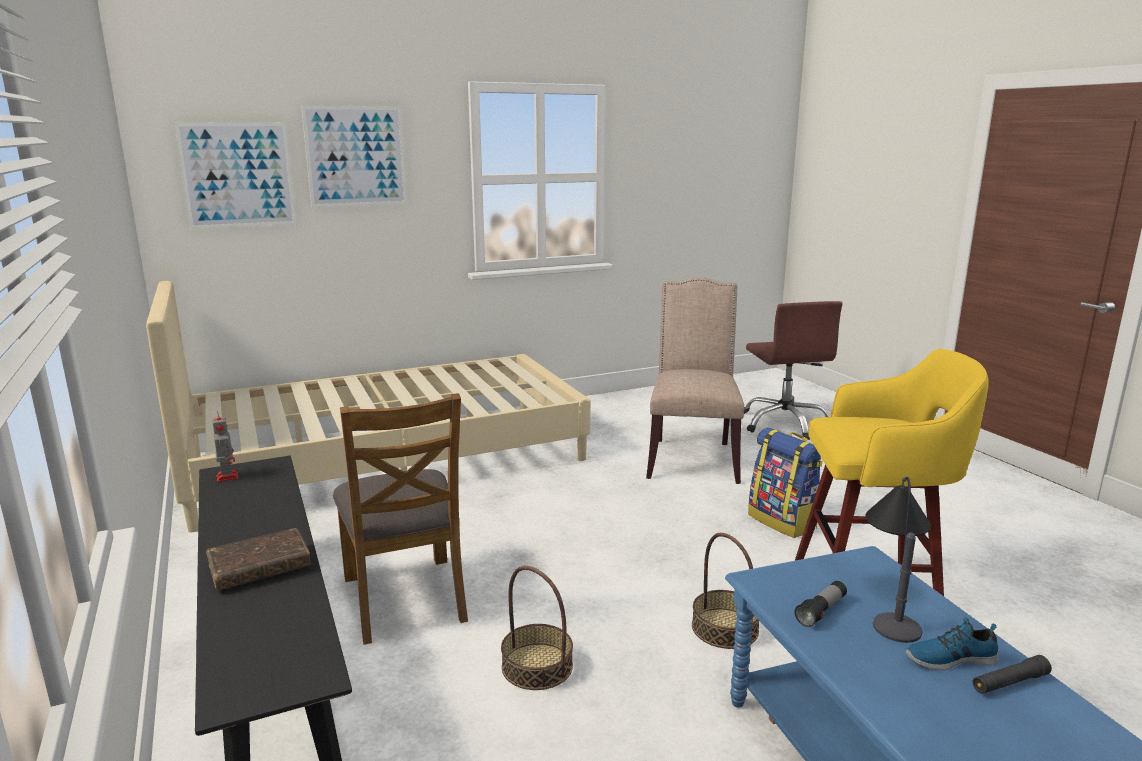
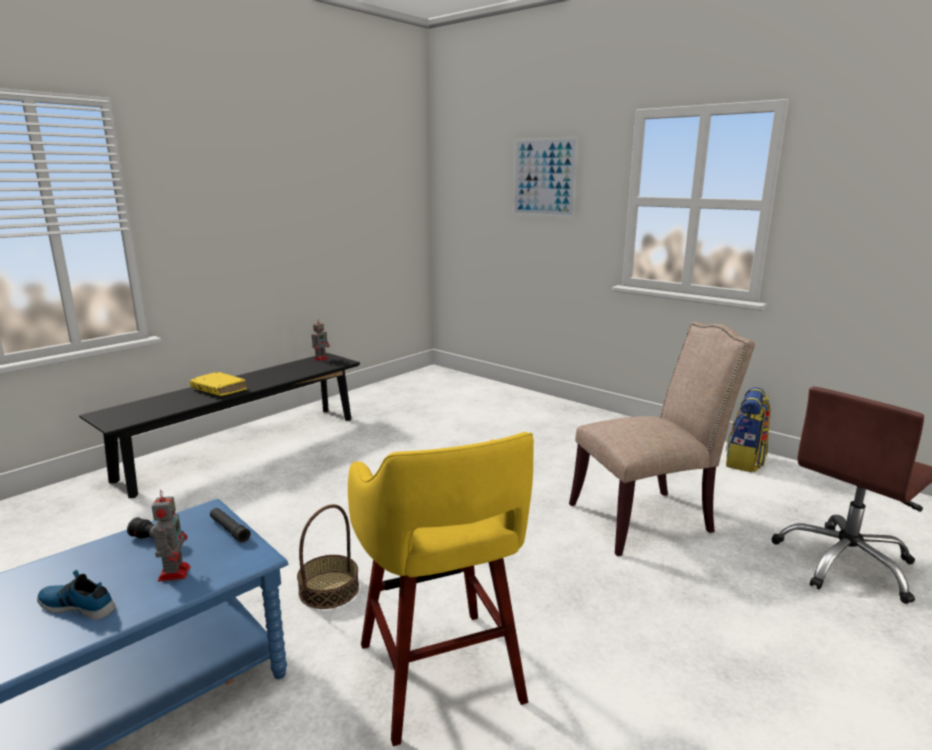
camera: 65 degrees right, 0 degrees up
beige bed [146,281,591,532] -> none
picture [175,122,296,229] -> none
brown book [206,528,311,590] -> yellow book [190,372,247,396]
brown chair [333,393,468,645] -> none
basket [501,566,573,690] -> none
backpack [748,428,823,538] -> backpack moved to [726,387,771,472]
table lamp [866,477,931,643] -> toy robot [152,490,191,581]
shoe [906,617,999,670] -> shoe turned 45 degrees counterclockwise [37,570,116,620]
black flashlight [973,655,1052,694] -> black flashlight moved to [210,508,251,543]

